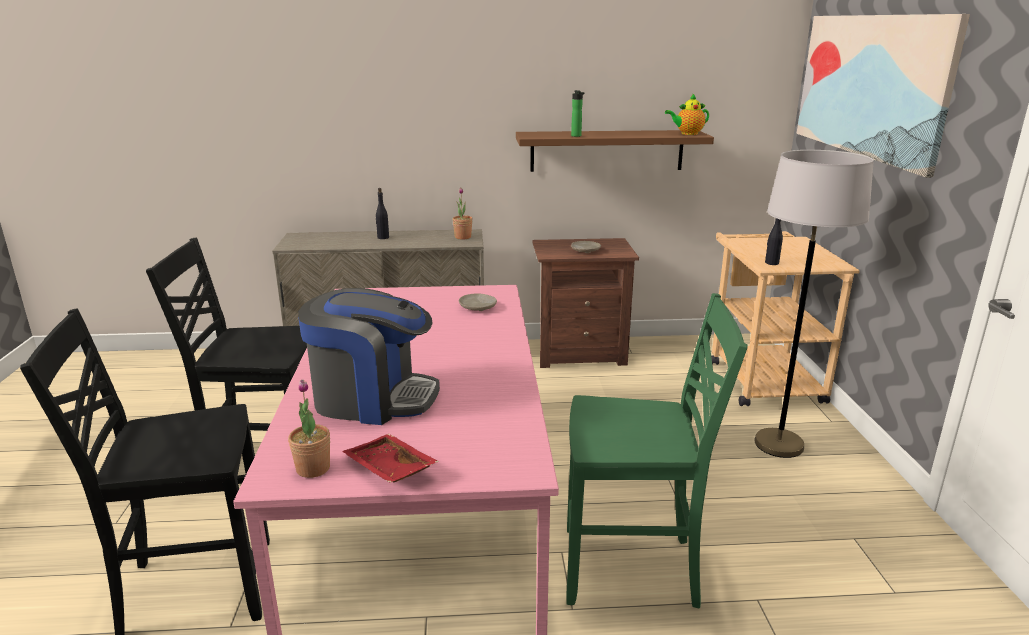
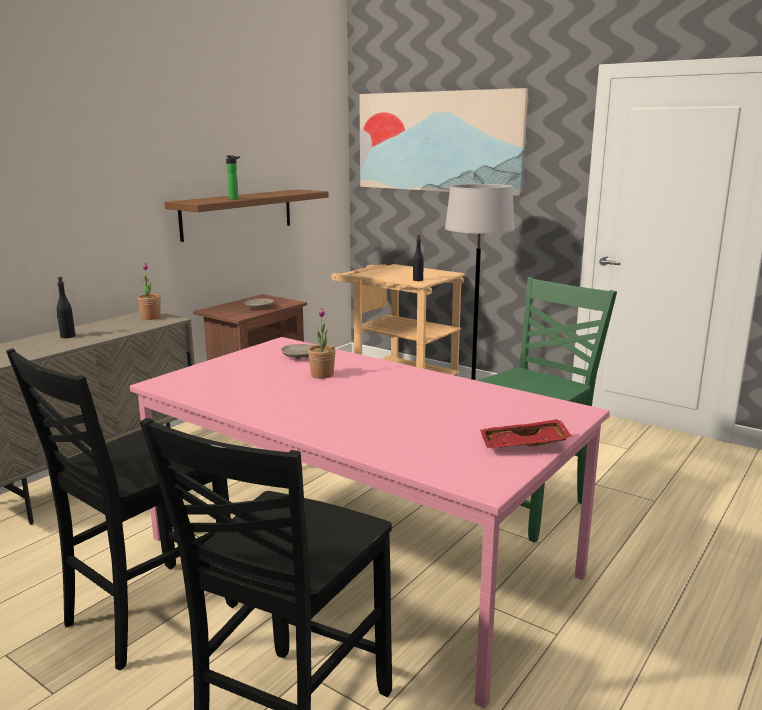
camera: 50 degrees left, 5 degrees down
potted plant [288,380,330,478] -> potted plant moved to [308,309,336,378]
coffee machine [298,288,440,425] -> none
teapot [665,94,709,135] -> none

